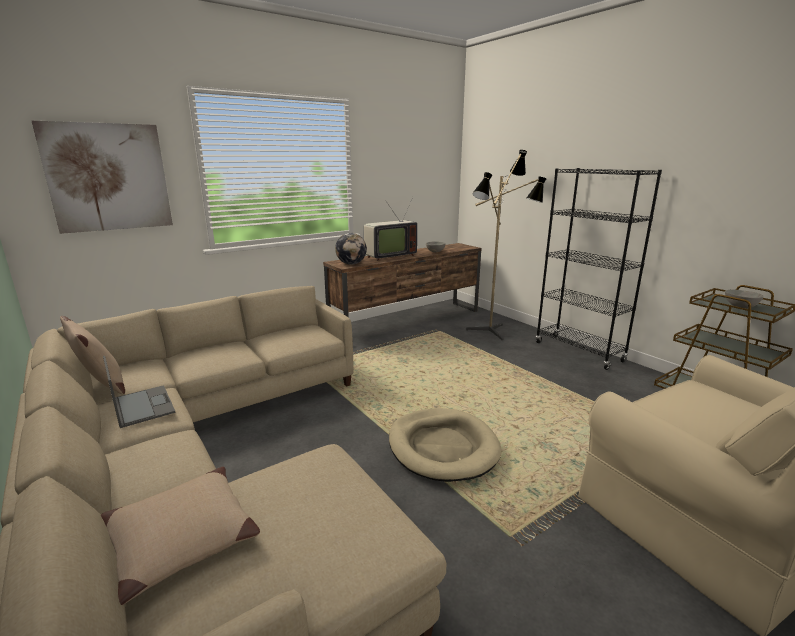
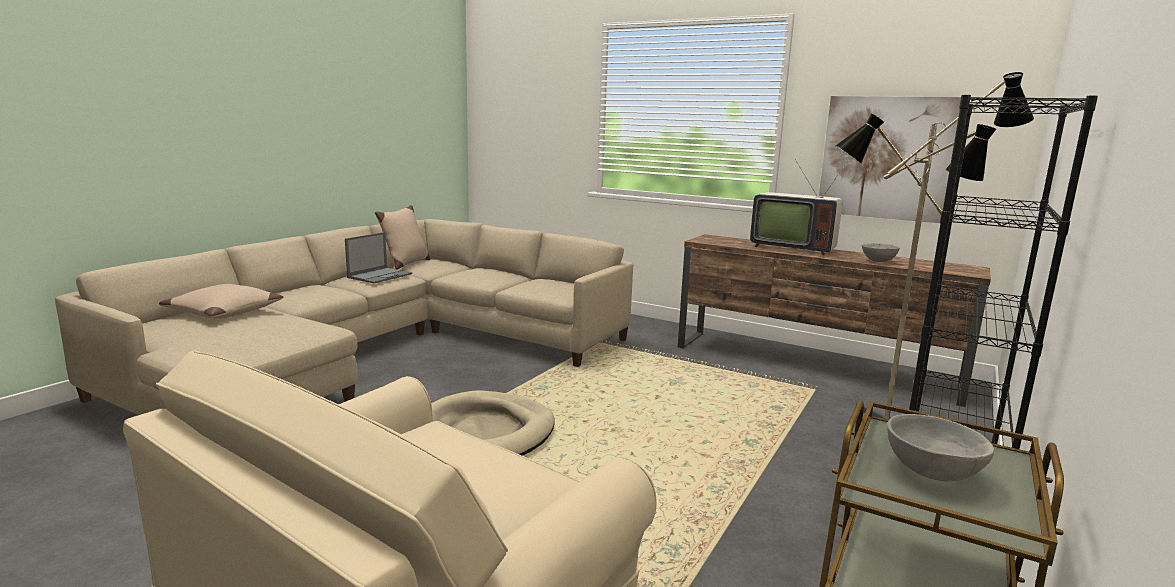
camera: 65 degrees right, 5 degrees down
picture [32,121,173,234] -> picture moved to [819,96,961,223]
globe [335,233,367,265] -> none

